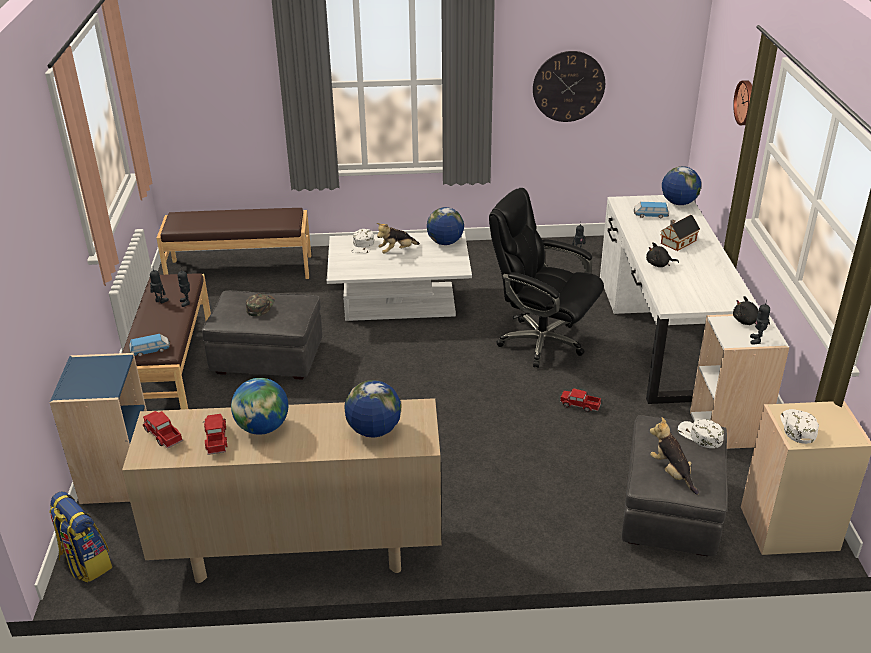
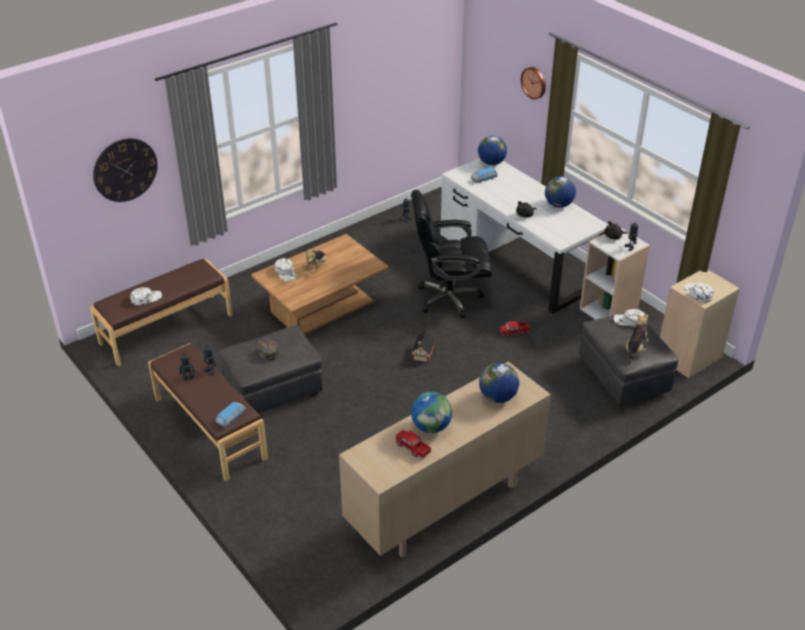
camera: 35 degrees left, 5 degrees up
blue bookcase [49,353,147,504] -> none
backpack [49,491,112,583] -> none
toy truck [143,411,183,449] -> none
white coffee table [327,231,472,321] -> brown coffee table [251,234,389,334]
globe [427,207,464,245] -> globe moved to [545,176,576,208]
wall clock [533,51,605,122] -> wall clock moved to [93,138,158,202]
plush toy [650,417,699,495] -> plush toy turned 90 degrees clockwise [626,314,649,365]
toy house [660,215,700,251] -> toy house moved to [412,330,436,363]
none -> white cap [130,287,162,305]

